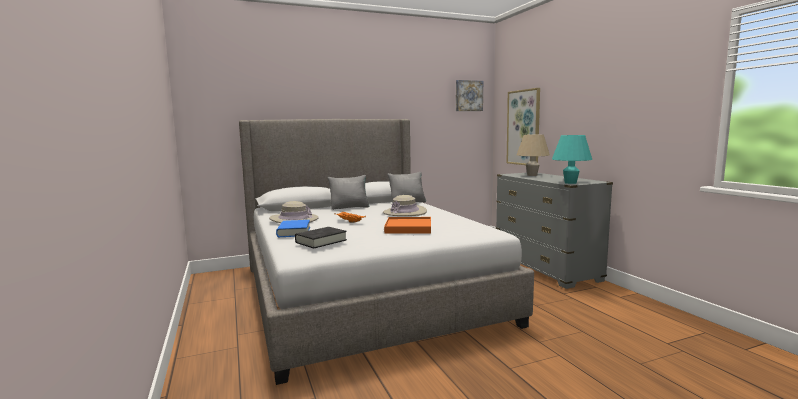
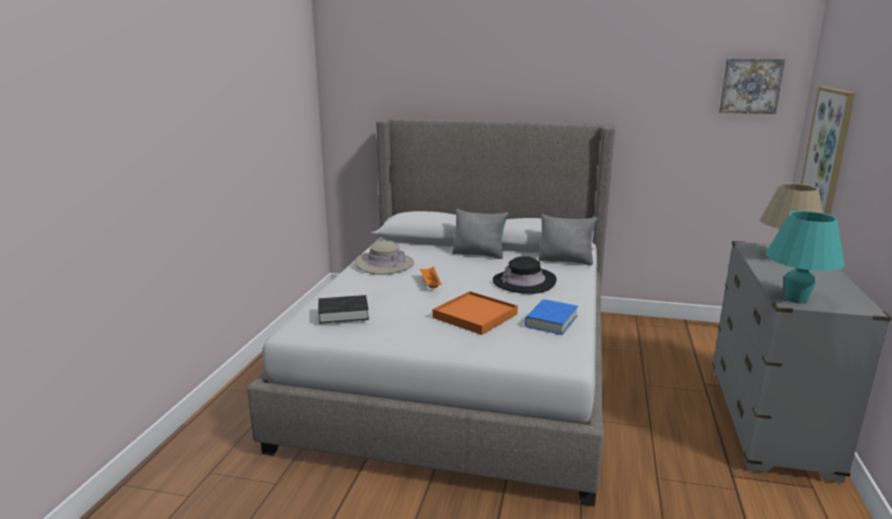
camera: 35 degrees right, 10 degrees up
blue book [276,220,310,237] -> blue book moved to [525,299,578,335]
beige hat [383,195,427,216] -> black hat [493,256,557,294]

